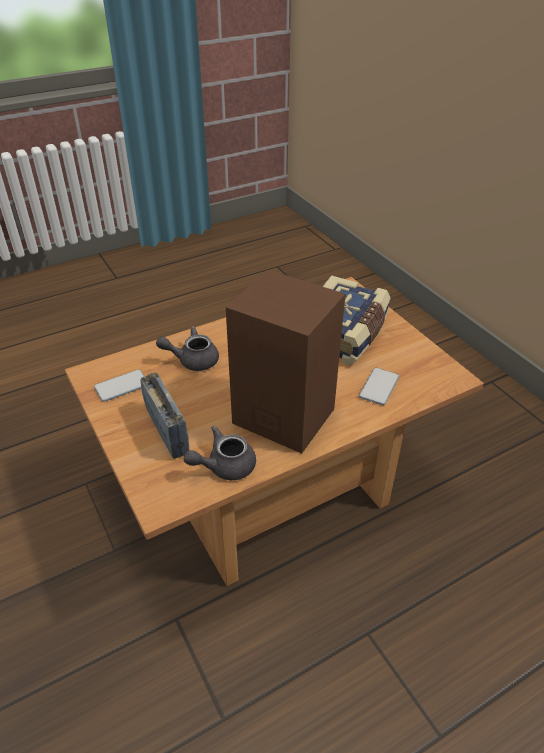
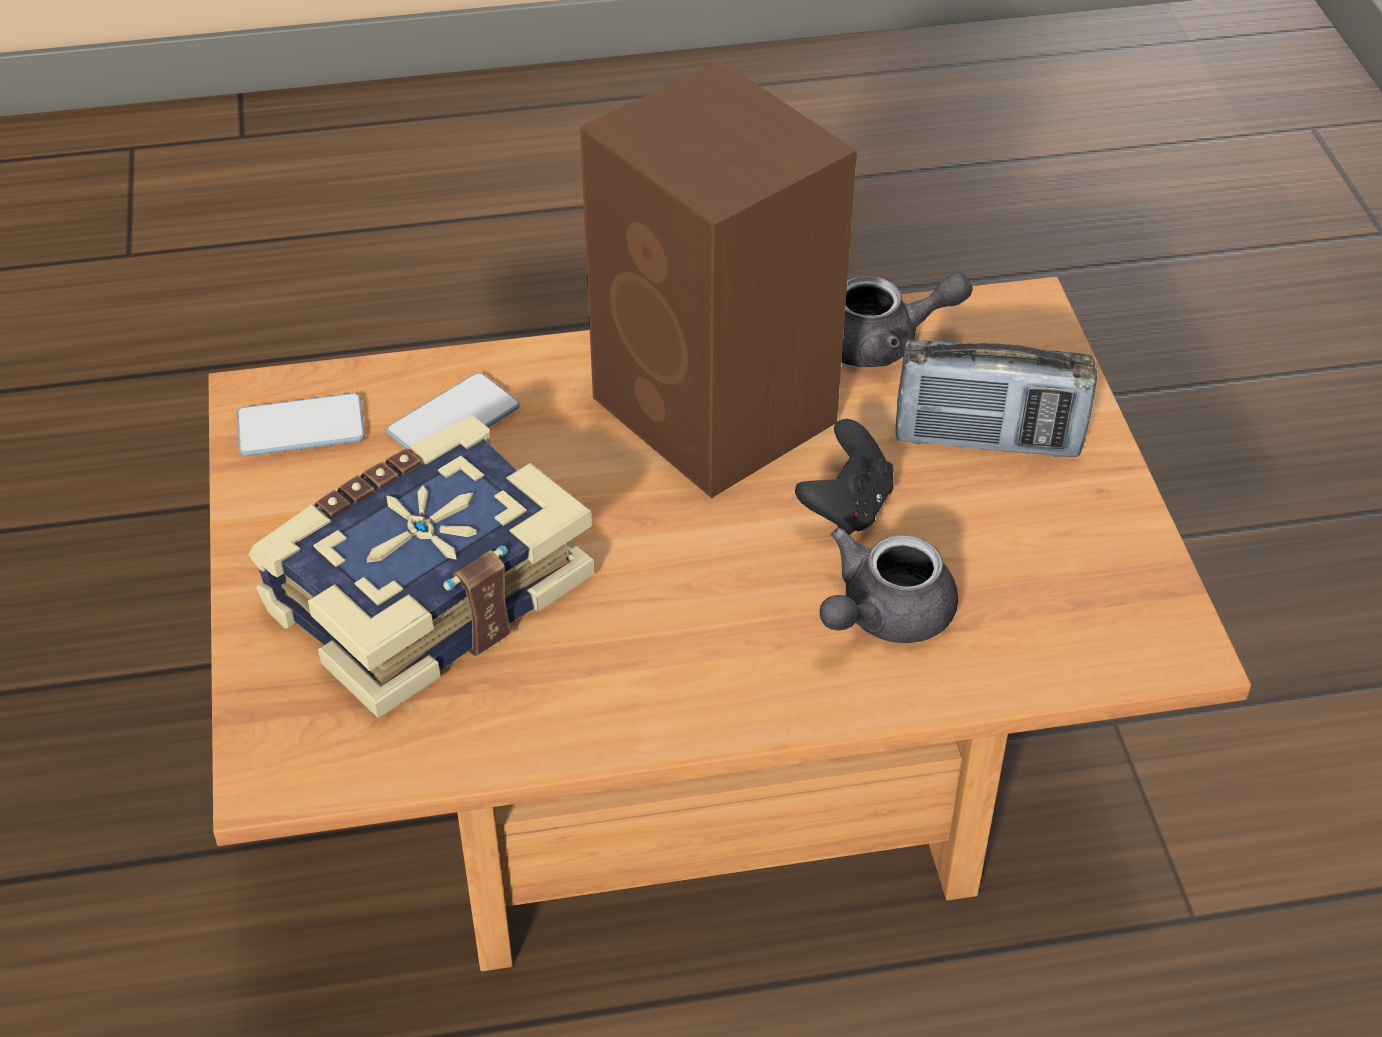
camera: 160 degrees left, 5 degrees up
phone [94,370,145,402] -> phone moved to [237,393,365,456]
radio [140,373,189,459] -> radio turned 75 degrees counterclockwise [896,340,1097,457]
grey teapot [156,326,219,371] -> grey teapot turned 120 degrees clockwise [819,528,958,643]
none -> black game controller [795,419,894,535]

